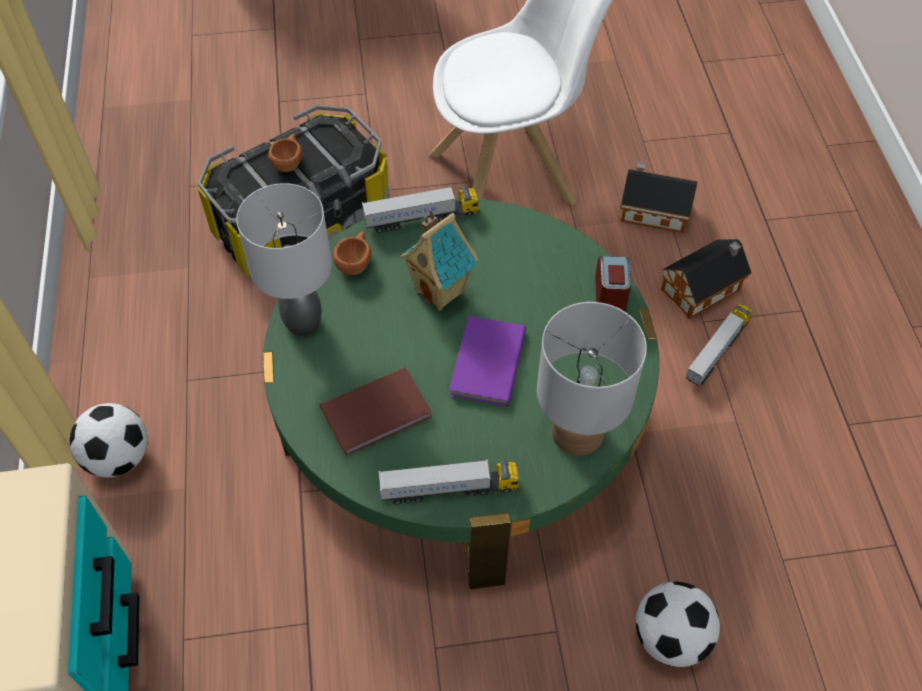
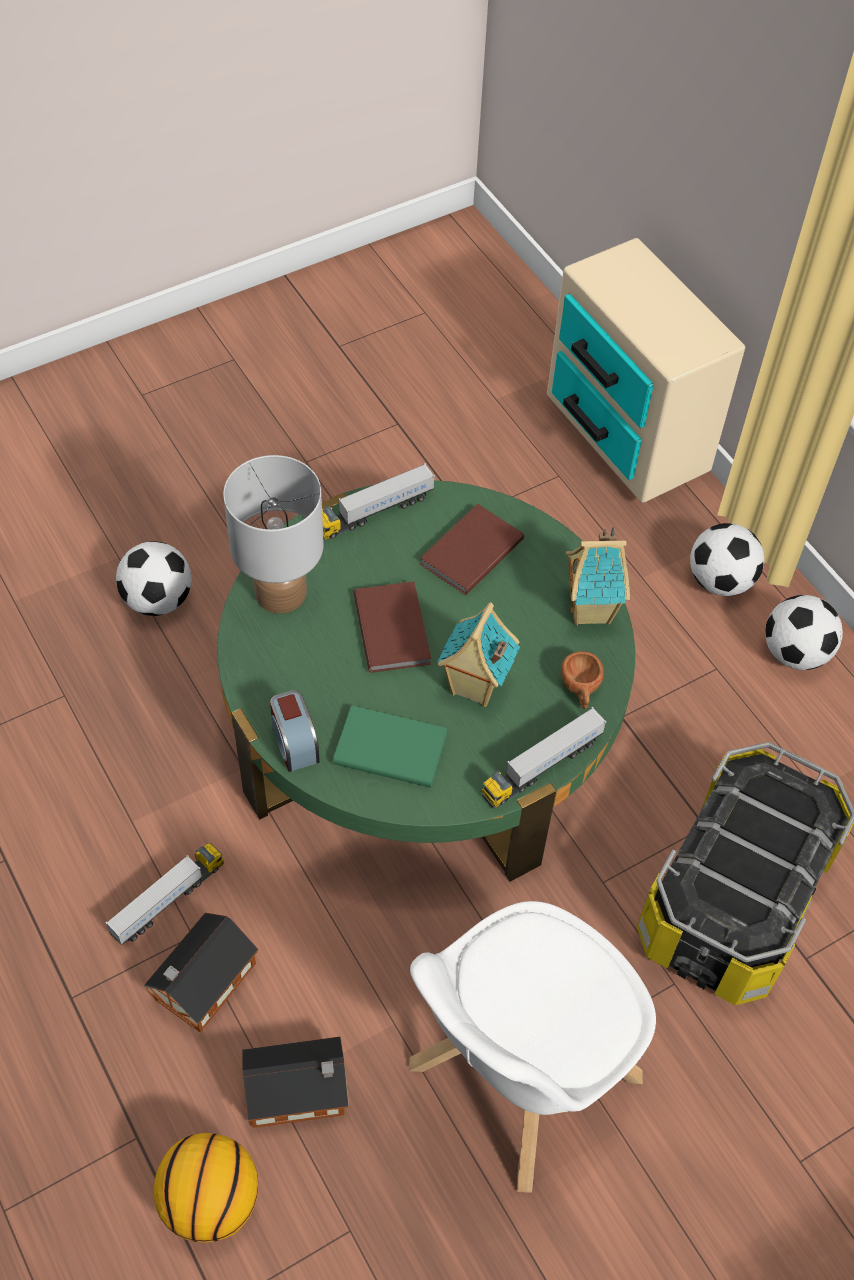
camera: 155 degrees right, 0 degrees up
grey table lamp [236,183,332,336] -> toy house [566,527,630,626]
brown cup [268,134,302,172] -> none
purple book [449,316,526,407] -> brown book [354,581,431,673]
toy truck [685,303,753,386] -> toy truck turned 150 degrees counterclockwise [105,843,224,945]
none -> basketball [154,1133,258,1243]
none -> green book [333,705,447,788]
none -> football [765,595,843,670]

